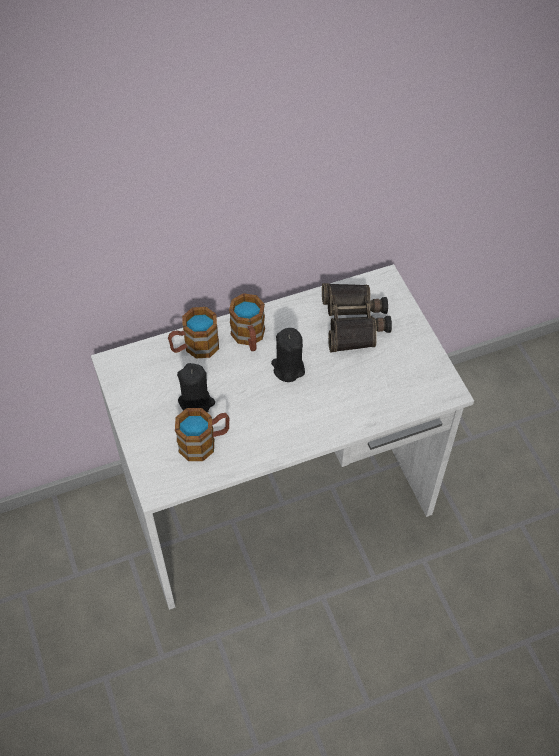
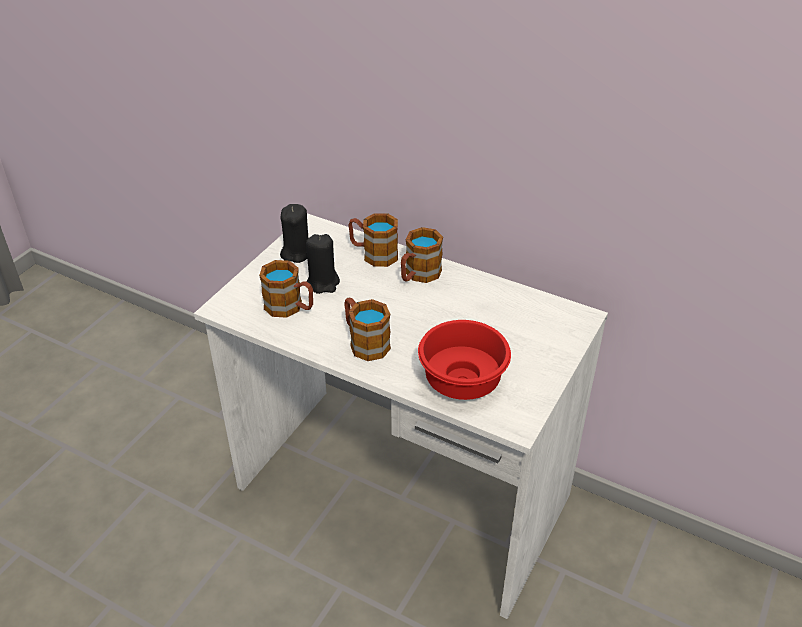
camera: 50 degrees right, 15 degrees down
black candle [271,328,305,382] -> black candle moved to [280,204,308,263]
binoculars [322,283,392,352] -> none
none -> mug [344,298,391,361]
none -> red bowl [418,320,511,400]

